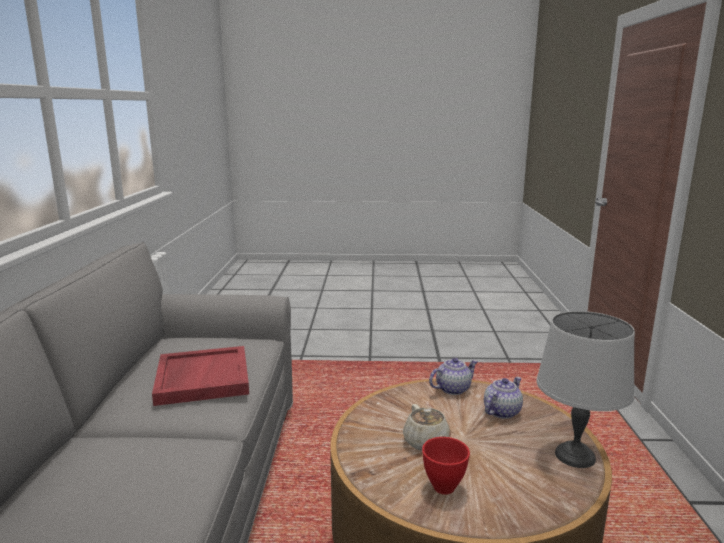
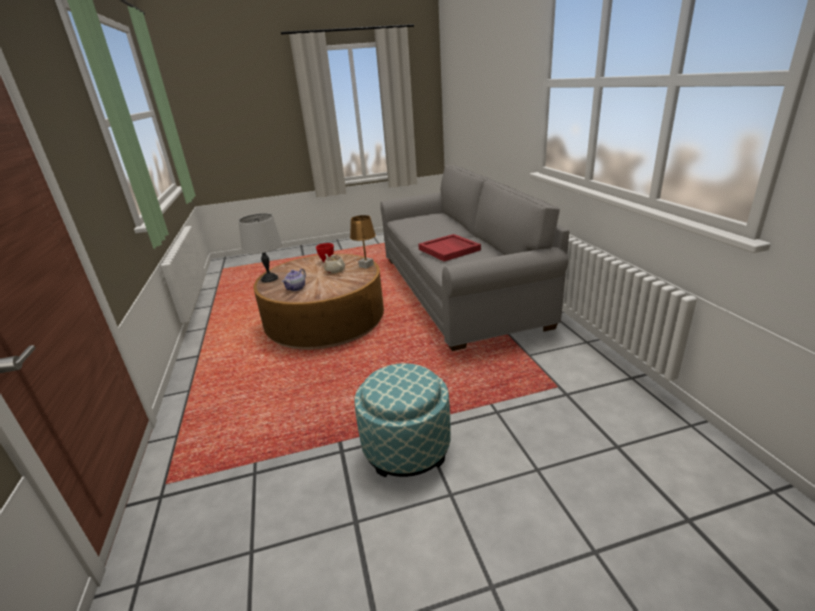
camera: 165 degrees right, 10 degrees up
teapot [429,358,478,395] -> none
none -> brown table lamp [350,215,376,269]
none -> ottoman [354,363,451,477]

